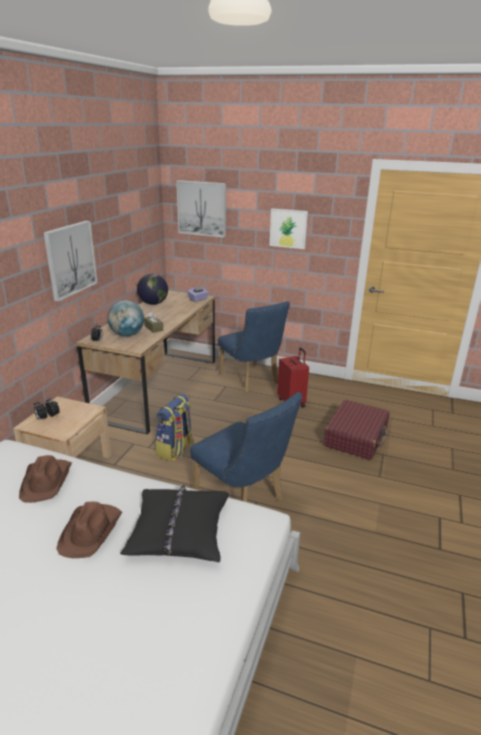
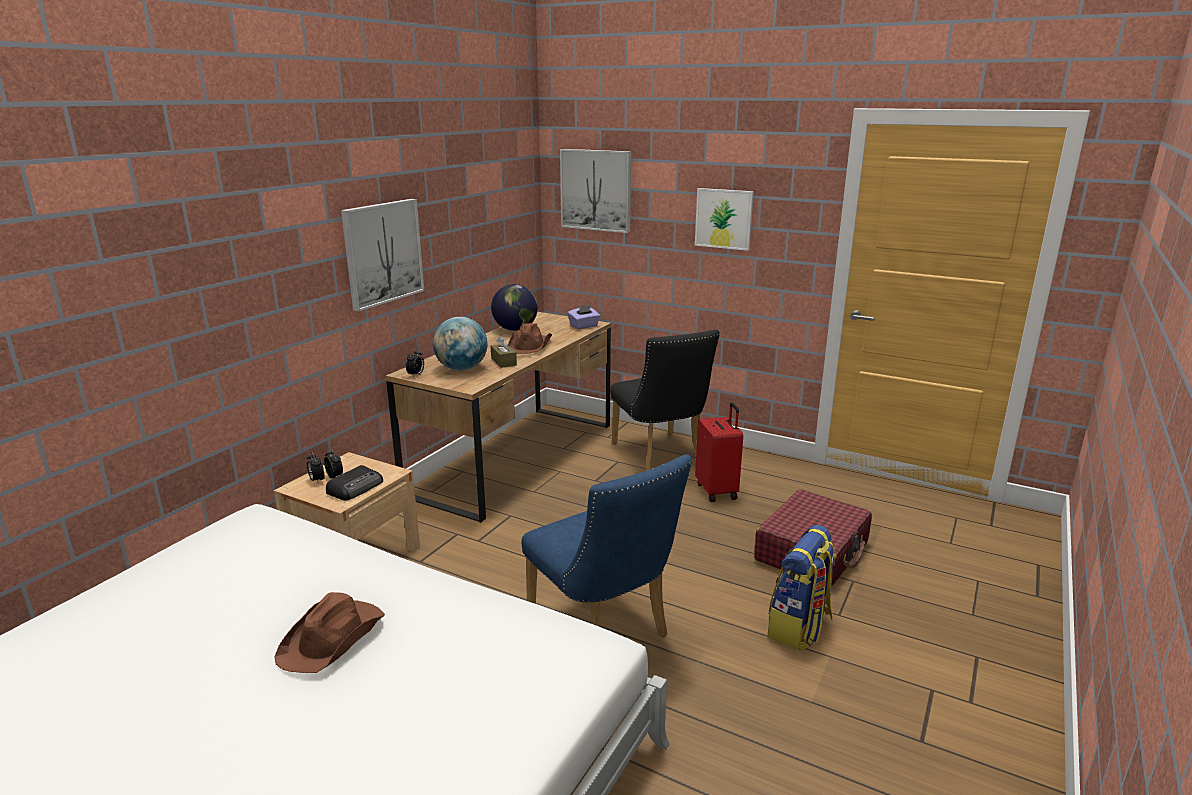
camera: 10 degrees right, 5 degrees down
brown hat [19,455,72,503] -> brown hat moved to [508,323,552,354]
black pillow [120,484,229,562] -> none
backpack [156,394,194,462] -> backpack moved to [767,525,835,651]
blue chair [218,301,290,393] -> black chair [610,330,720,471]
none -> radio [326,465,383,500]

